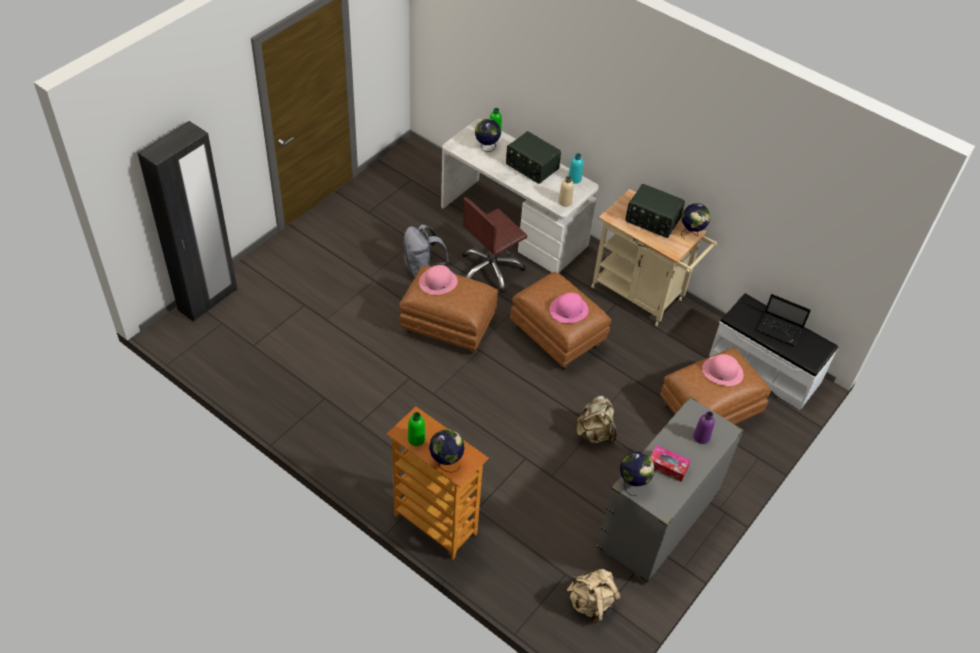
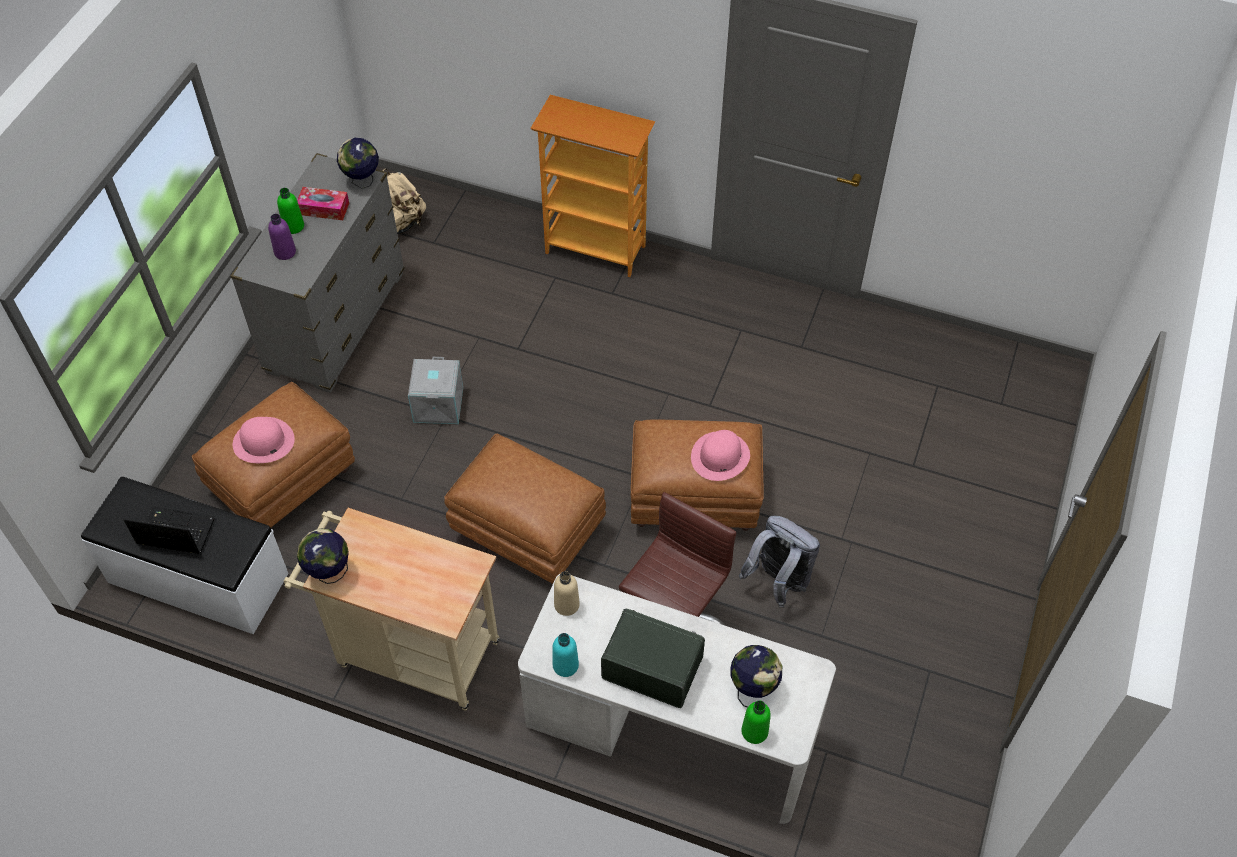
camera: 165 degrees right, 5 degrees up
black wardrobe [138,121,237,322] -> none
green bottle [408,412,426,446] -> green bottle moved to [277,188,304,234]
globe [429,429,465,473] -> none
pink hat [550,293,589,323] -> none
beige backpack [575,395,617,444] -> grey storage box [408,357,463,424]
radio [625,184,685,238] -> none

